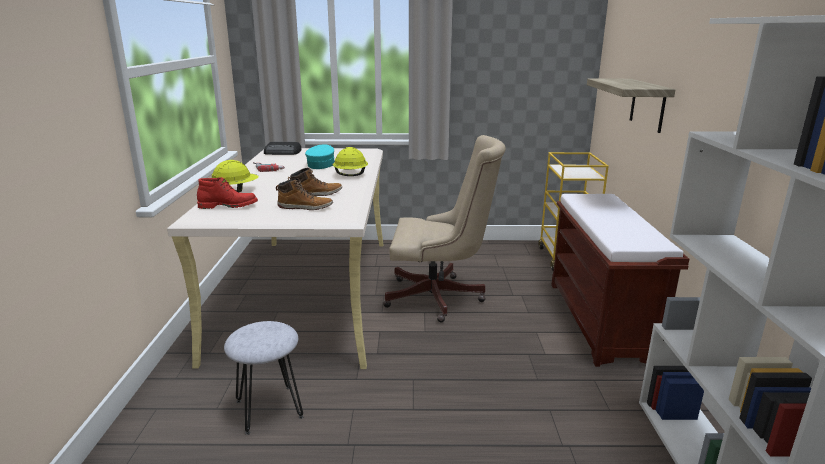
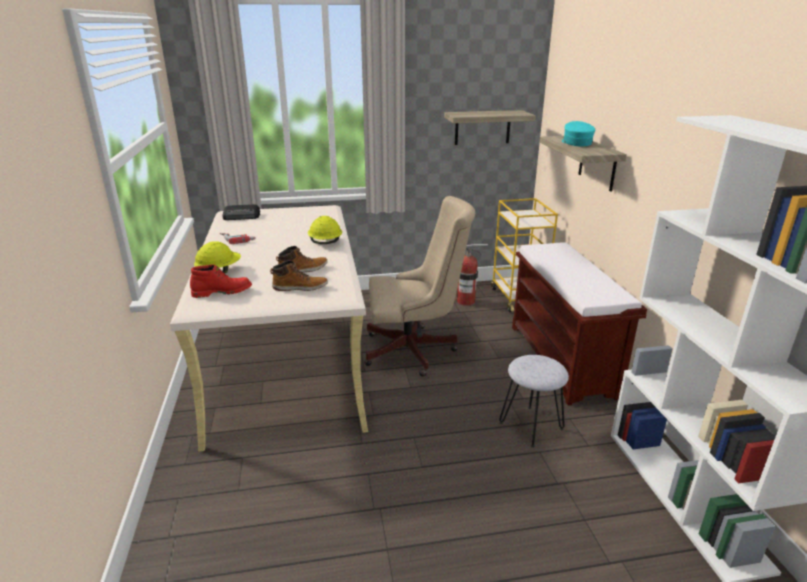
camera: 10 degrees left, 5 degrees up
grey stool [224,321,303,435] -> grey stool moved to [499,355,569,448]
turquoise cap [305,144,335,169] -> turquoise cap moved to [562,121,595,147]
none -> shelf [444,110,536,145]
none -> fire extinguisher [455,244,488,306]

